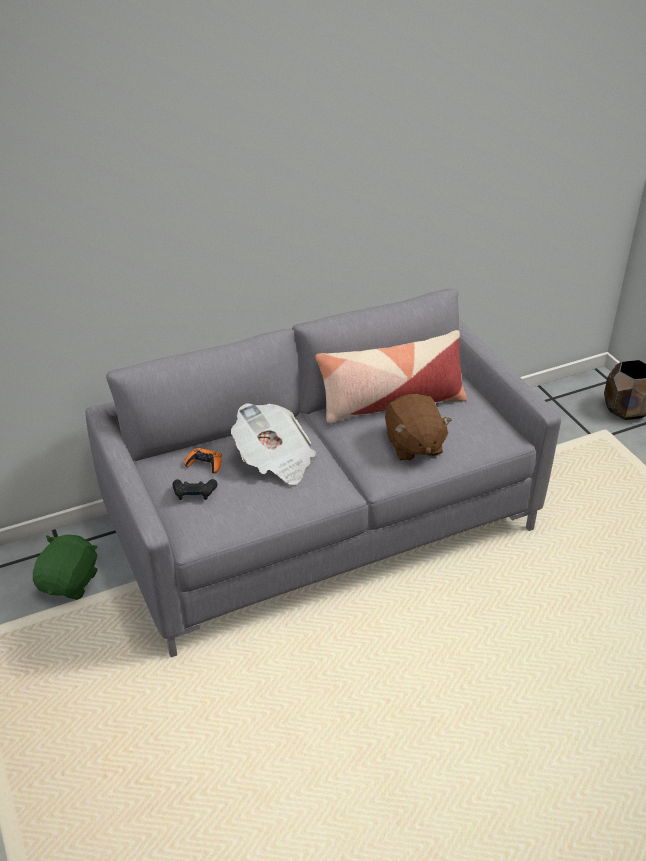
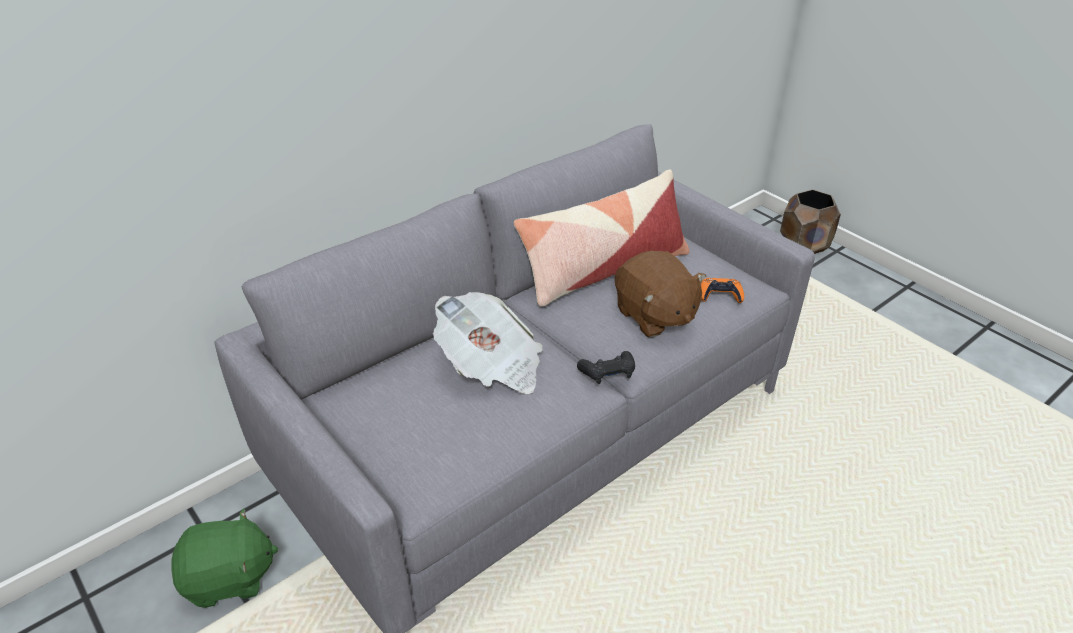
camera: 15 degrees left, 0 degrees up
green plush toy [33,535,98,599] -> green plush toy turned 75 degrees clockwise [171,509,278,608]
black game controller [172,479,218,500] -> black game controller moved to [577,351,635,384]
orange game controller [184,448,222,474] -> orange game controller moved to [701,278,744,303]

